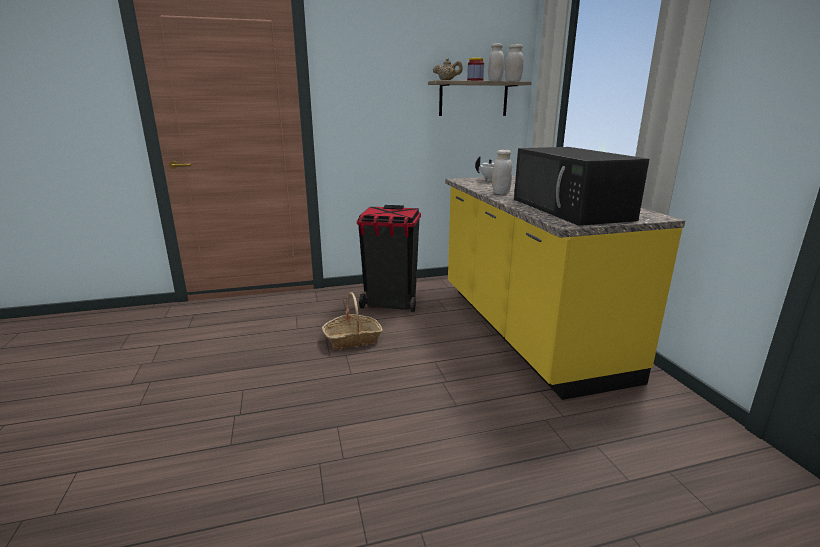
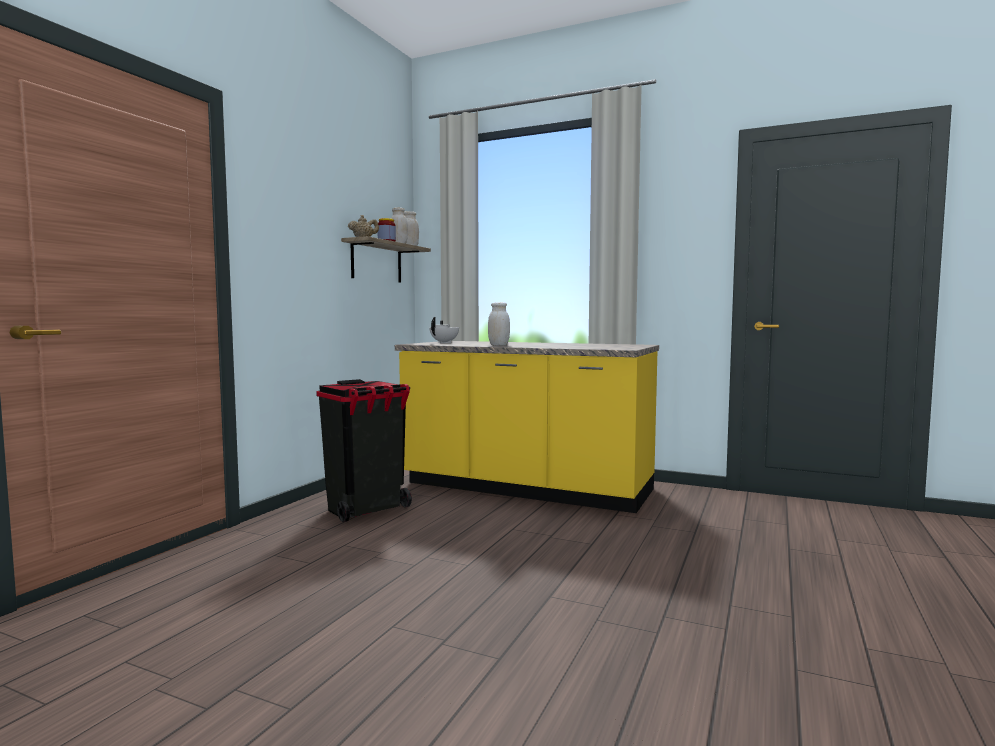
camera: 50 degrees left, 15 degrees down
basket [322,292,383,350] -> none
black microwave [514,147,649,226] -> none

